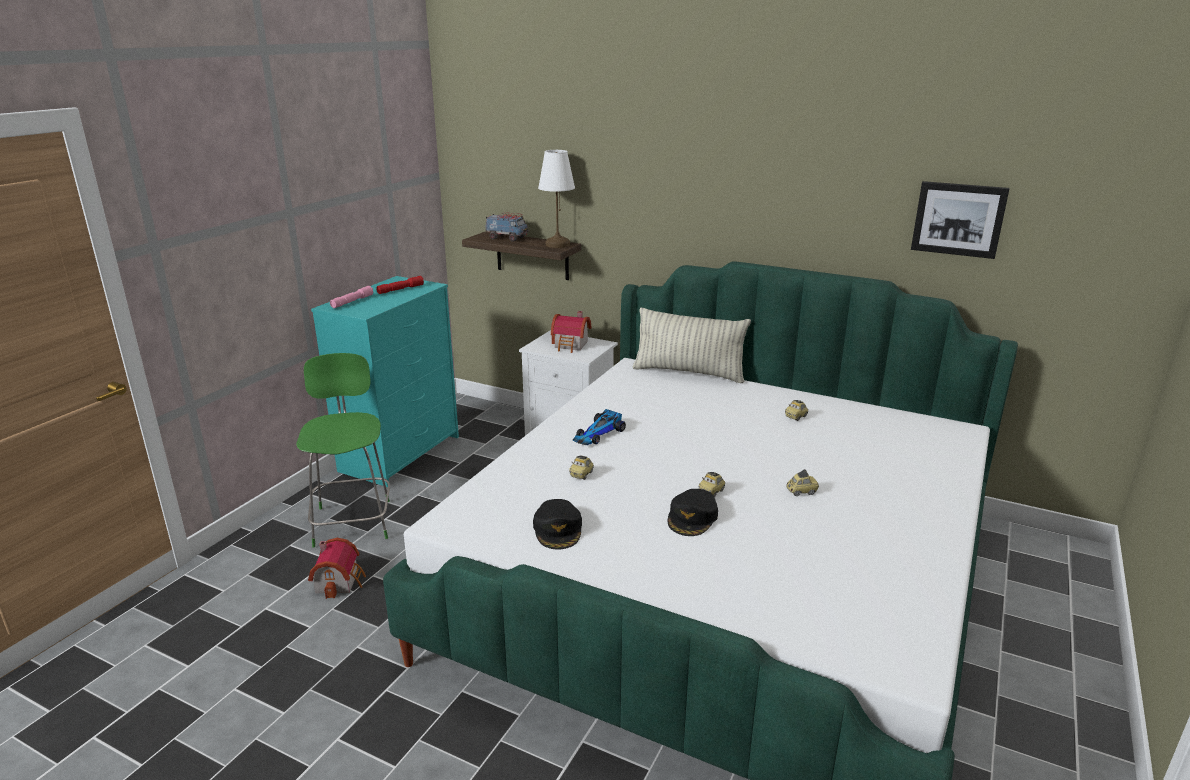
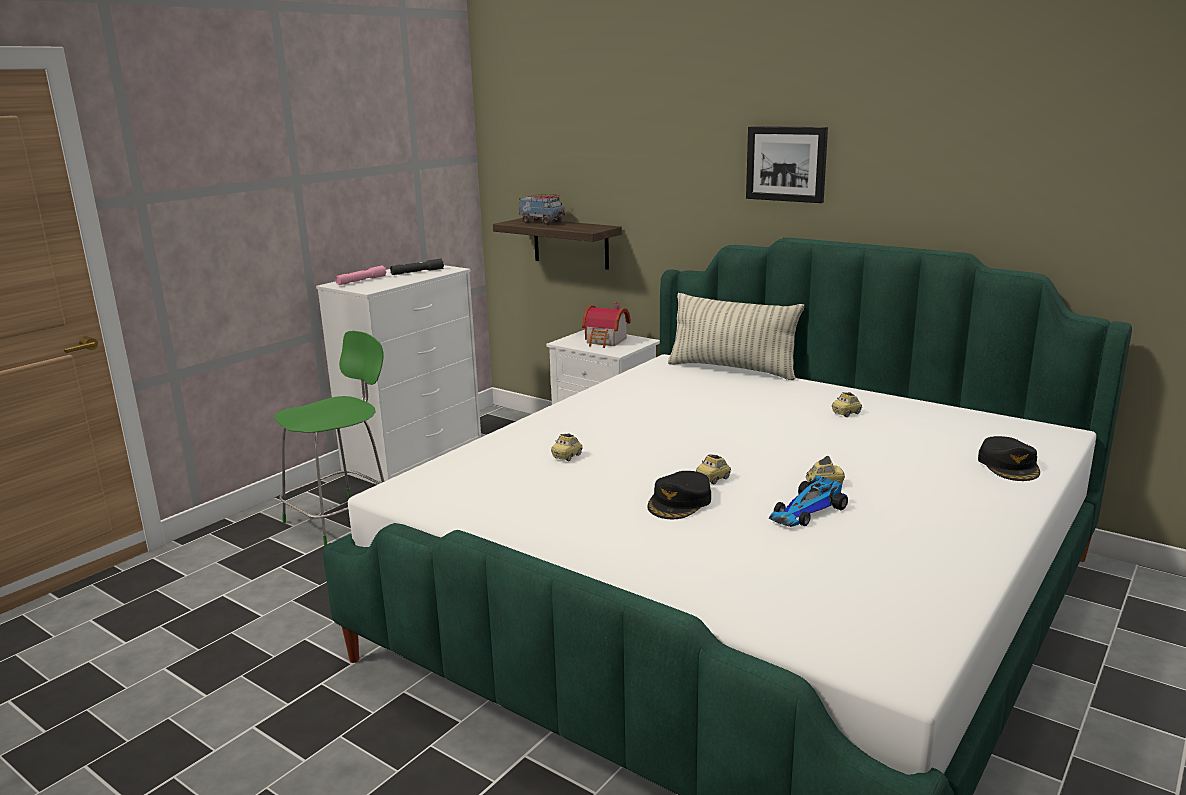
camera: 10 degrees right, 5 degrees down
green chair [296,353,390,548] -> green chair turned 45 degrees clockwise [274,331,384,547]
toy house [308,538,366,599] -> none
turquoise dresser [311,276,459,487] -> white dresser [316,262,481,485]
red flashlight [376,276,424,294] -> grey flashlight [390,258,444,275]
black cap [533,499,582,549] -> black cap moved to [978,436,1040,481]
white table lamp [538,150,575,248] -> none
toy car [573,409,626,445] -> toy car moved to [769,475,848,527]
picture [911,181,1010,259] -> picture moved to [746,126,828,203]

